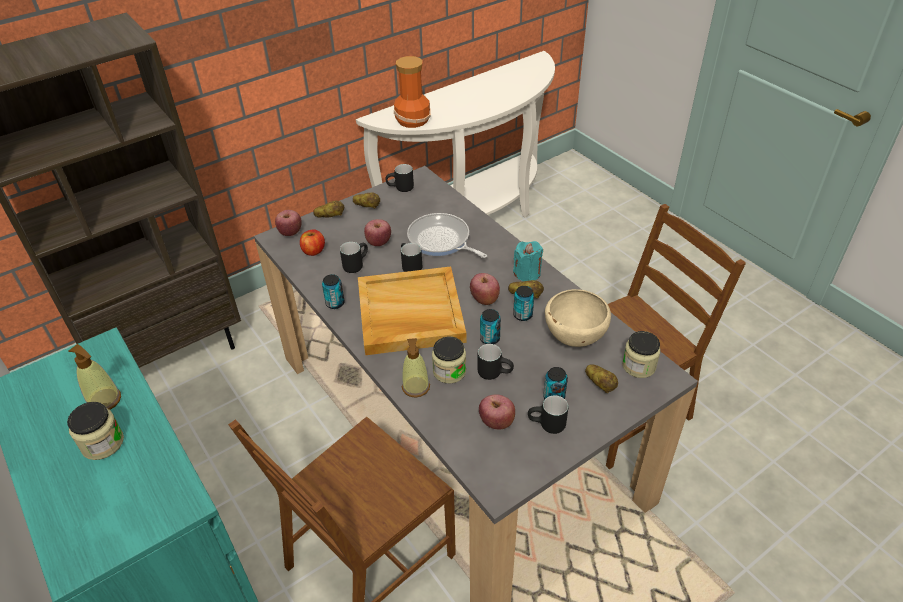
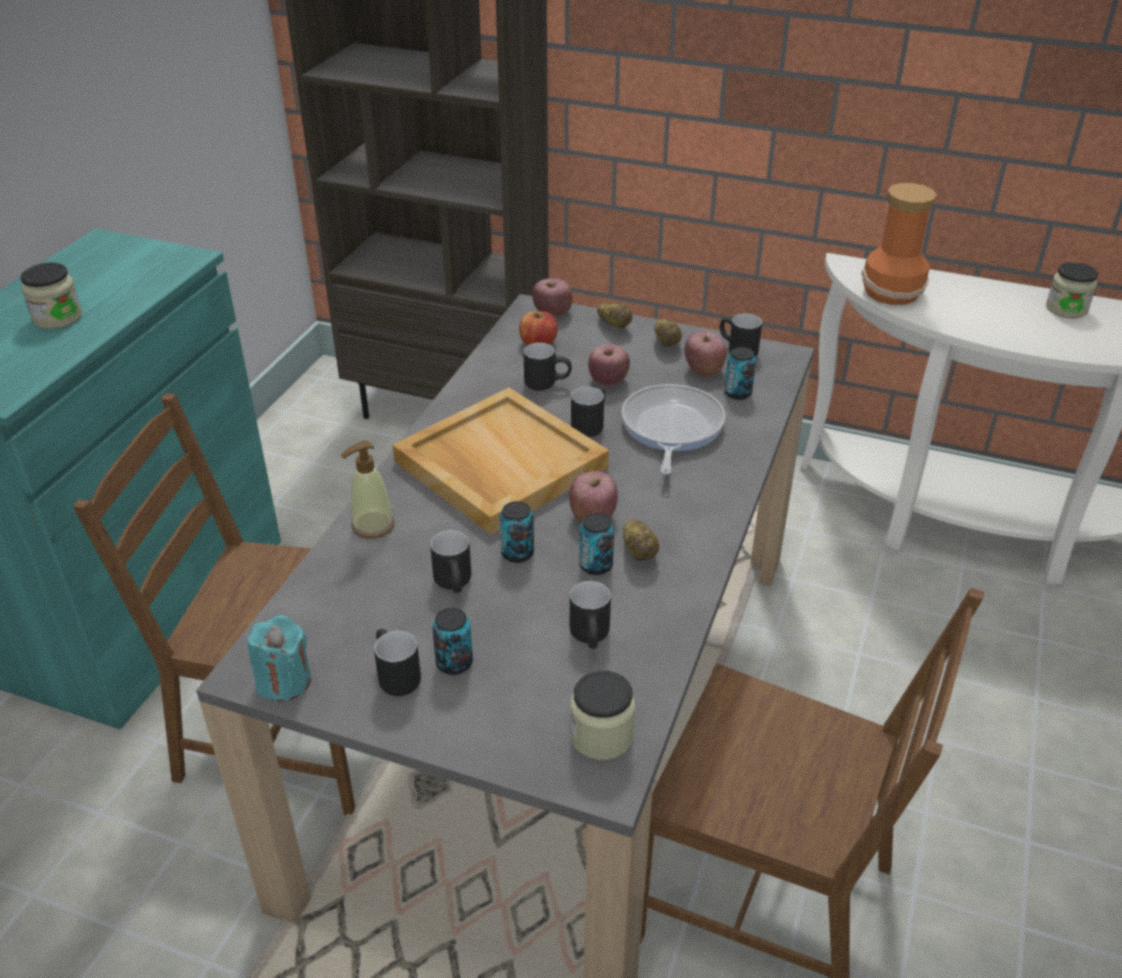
camera: 55 degrees right, 5 degrees down
soap dispenser [69,344,121,410] -> none
can [322,274,345,309] -> can moved to [724,347,756,400]
jar [432,337,466,383] -> jar moved to [1046,262,1098,318]
apple [479,394,515,430] -> apple moved to [684,331,727,376]
turquoise candle [513,241,543,281] -> turquoise candle moved to [247,615,311,702]
beige bowl [545,289,611,347] -> black mug [570,581,611,649]
potato [585,364,618,393] -> none

